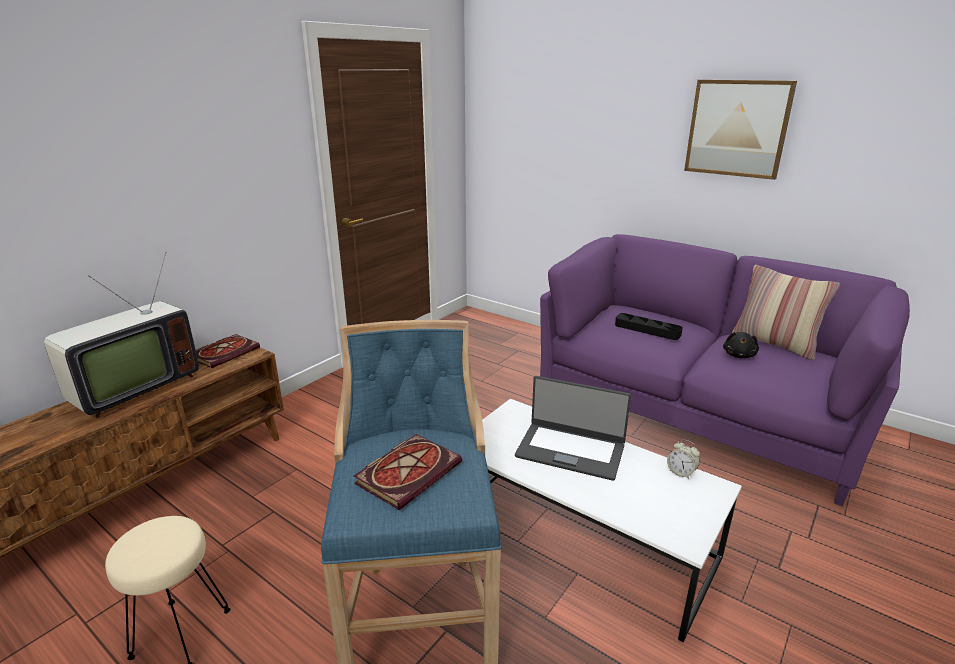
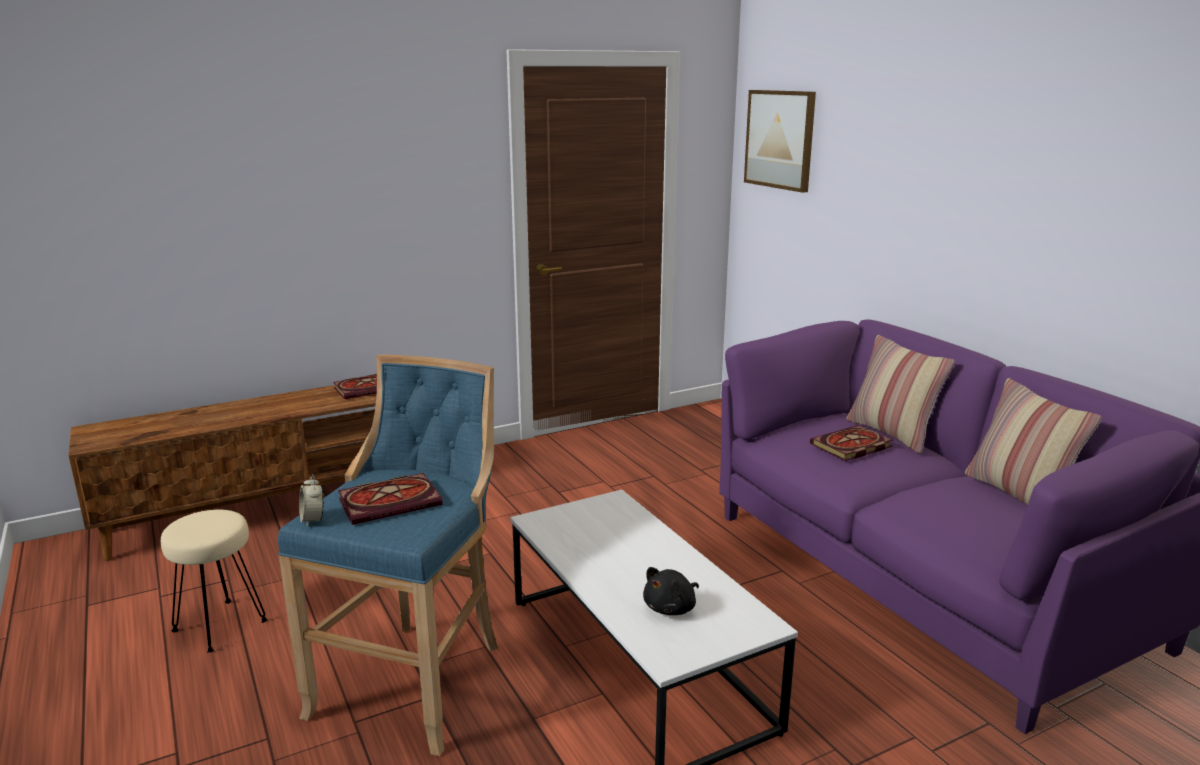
camera: 25 degrees right, 5 degrees down
television [44,252,199,418] -> none
laptop [515,376,631,481] -> none
black tray [615,313,683,340] -> book [810,425,893,461]
alarm clock [667,439,700,479] -> alarm clock moved to [299,474,324,527]
picture [684,80,797,180] -> picture moved to [744,90,816,193]
black plush toy [723,332,759,358] -> black plush toy moved to [643,567,699,615]
none -> pillow [846,335,955,453]

